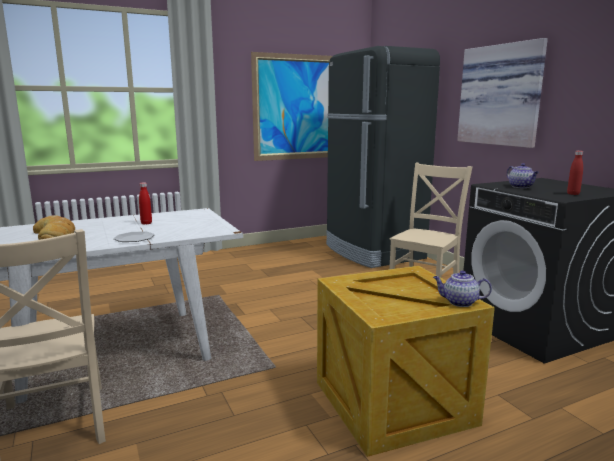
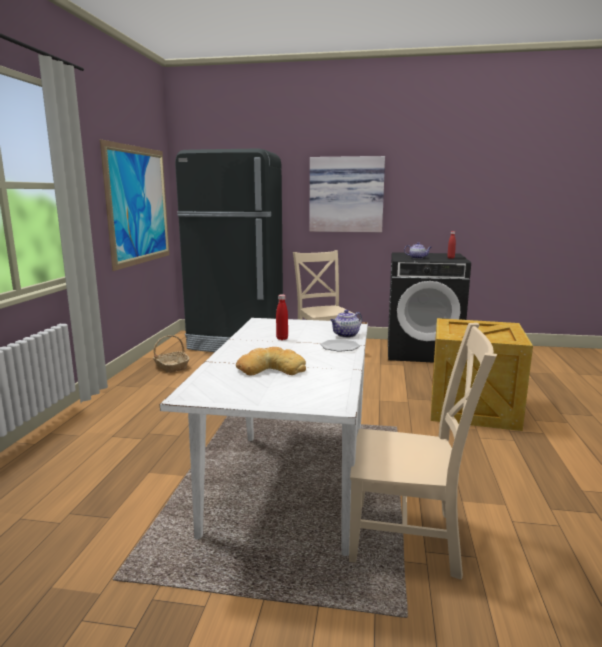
camera: 55 degrees left, 0 degrees up
teapot [433,271,492,307] -> teapot moved to [330,310,362,338]
none -> basket [153,335,190,373]

